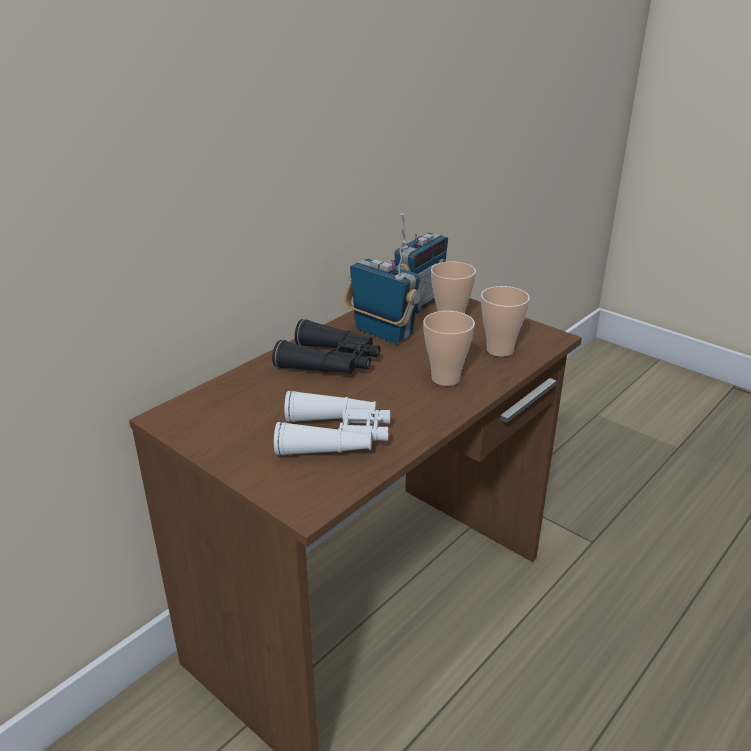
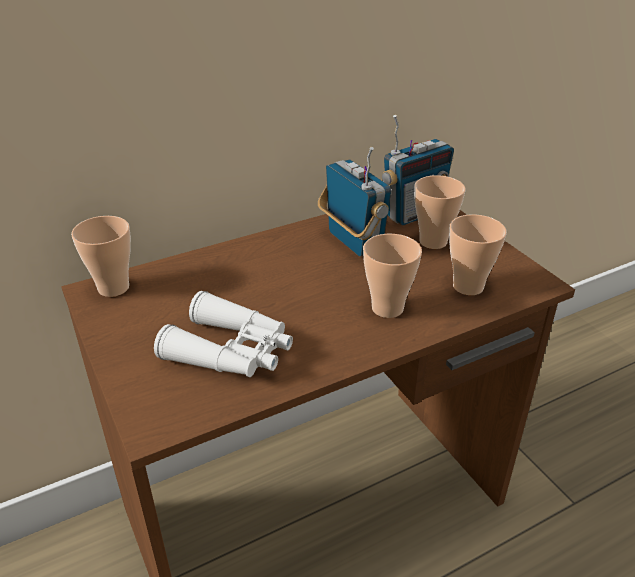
camera: 20 degrees right, 5 degrees up
black binoculars [272,319,380,374] -> none
none -> cup [71,216,131,297]

